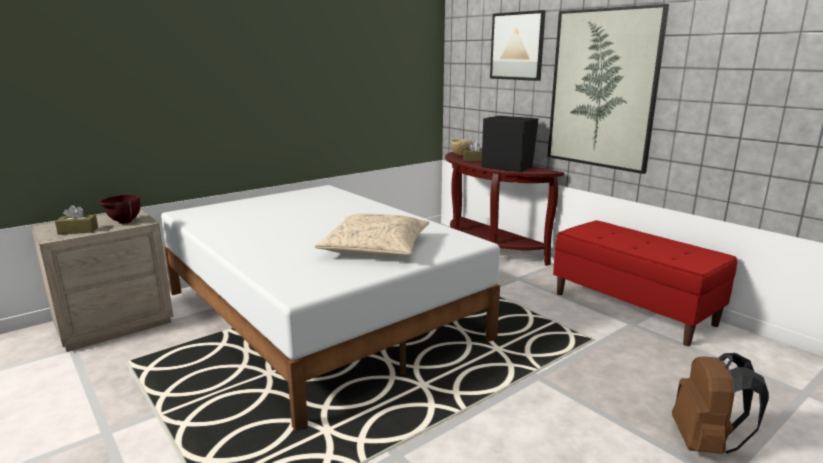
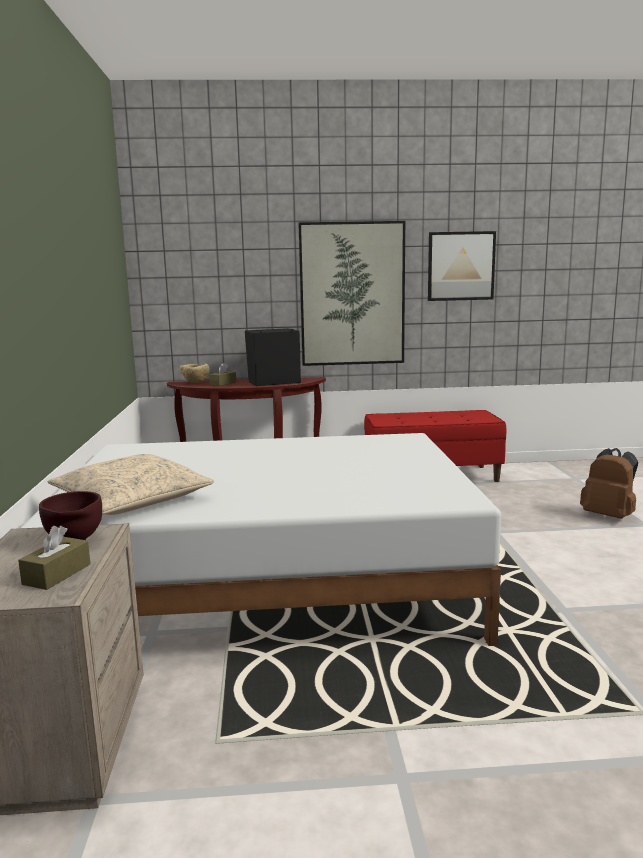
camera: 55 degrees left, 5 degrees down
beige pillow [314,213,430,257] -> beige pillow moved to [48,454,214,515]
picture [490,10,546,81] -> picture moved to [428,231,496,301]

